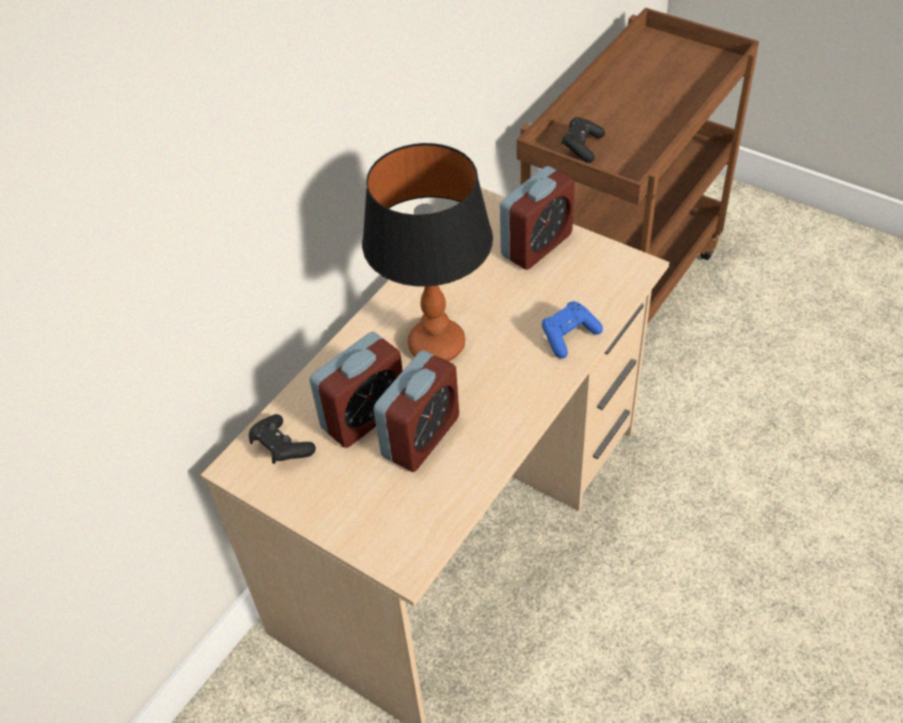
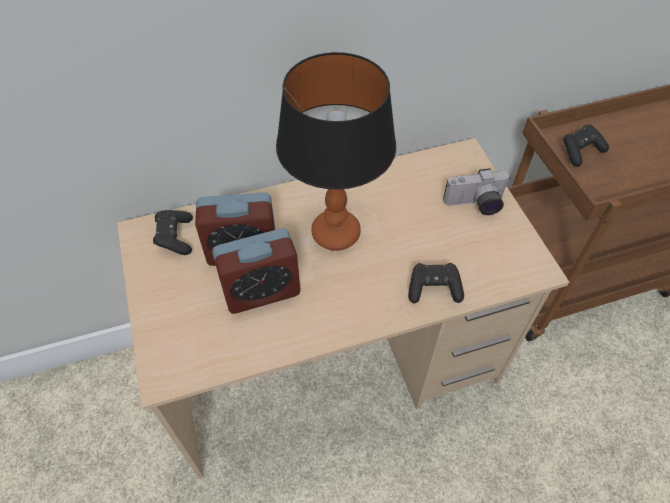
camera: 35 degrees right, 5 degrees up
alarm clock [500,166,575,270] -> camera [443,168,510,215]
blue game controller [542,301,603,359] -> black game controller [408,263,464,303]

